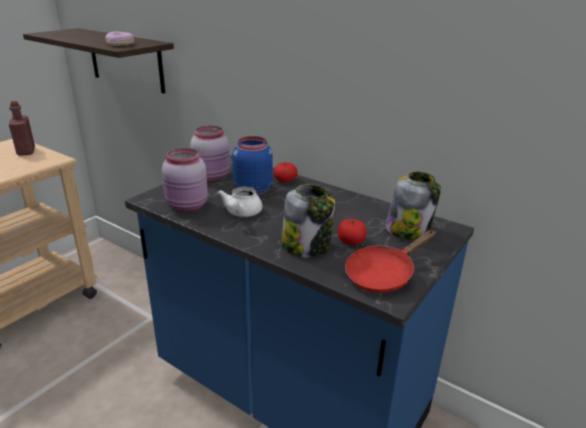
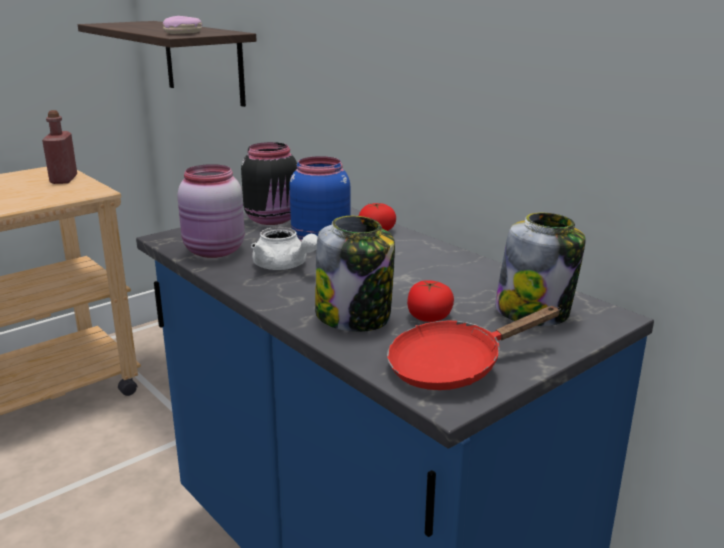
camera: 15 degrees right, 5 degrees down
pink jar [190,126,230,182] -> black jar [241,142,297,225]
white teapot [218,187,262,217] -> white teapot turned 75 degrees counterclockwise [251,227,318,270]

